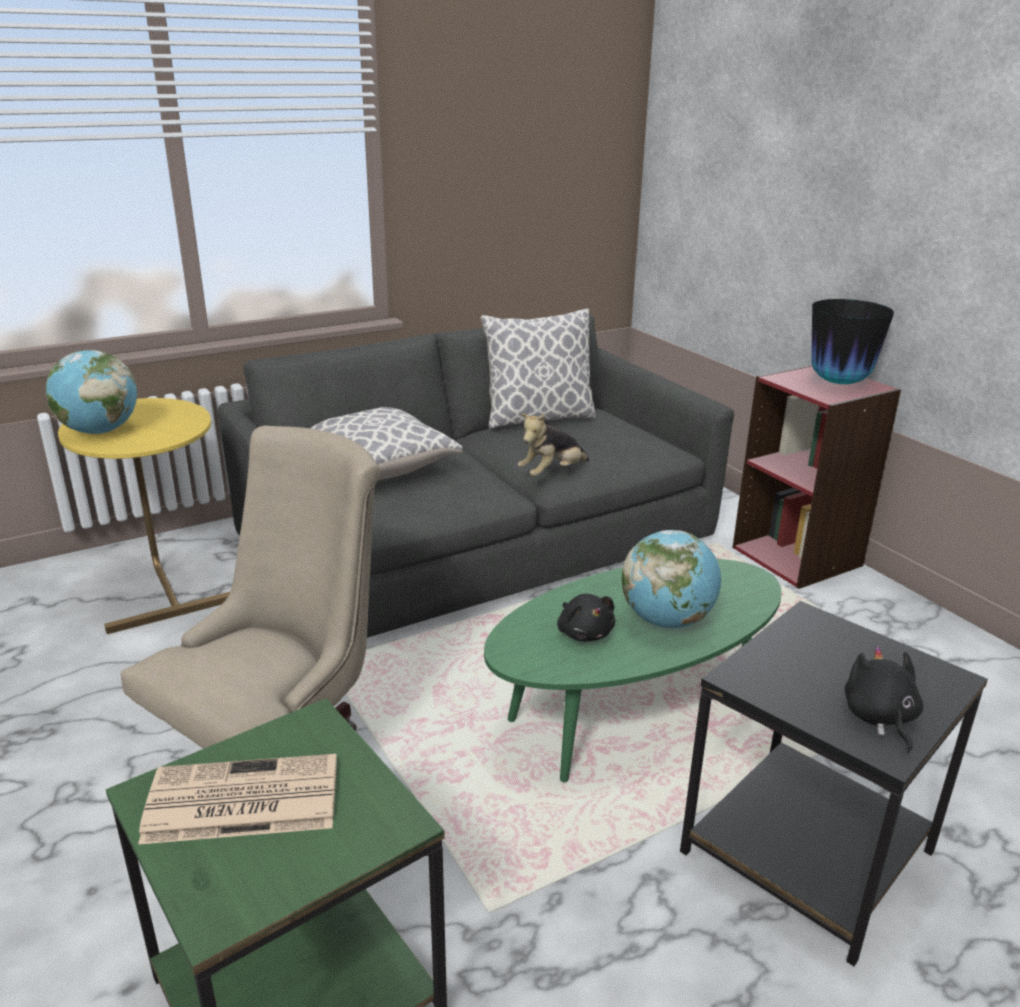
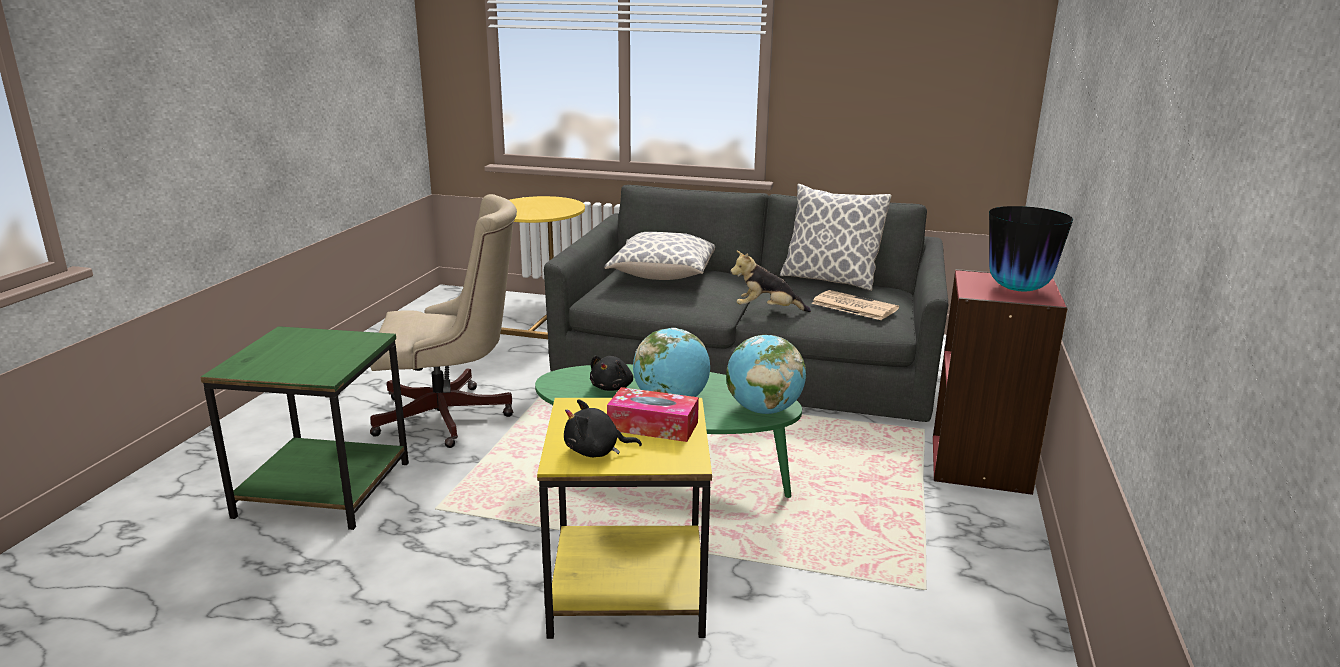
camera: 45 degrees right, 5 degrees down
globe [46,350,137,434] -> globe moved to [726,335,806,414]
newspaper [138,754,337,845] -> newspaper moved to [811,290,899,320]
black side table [680,601,988,966] -> yellow side table [537,398,712,639]
black plush toy [845,646,924,754] -> black plush toy turned 135 degrees counterclockwise [564,399,642,457]
none -> tissue box [607,387,699,442]

